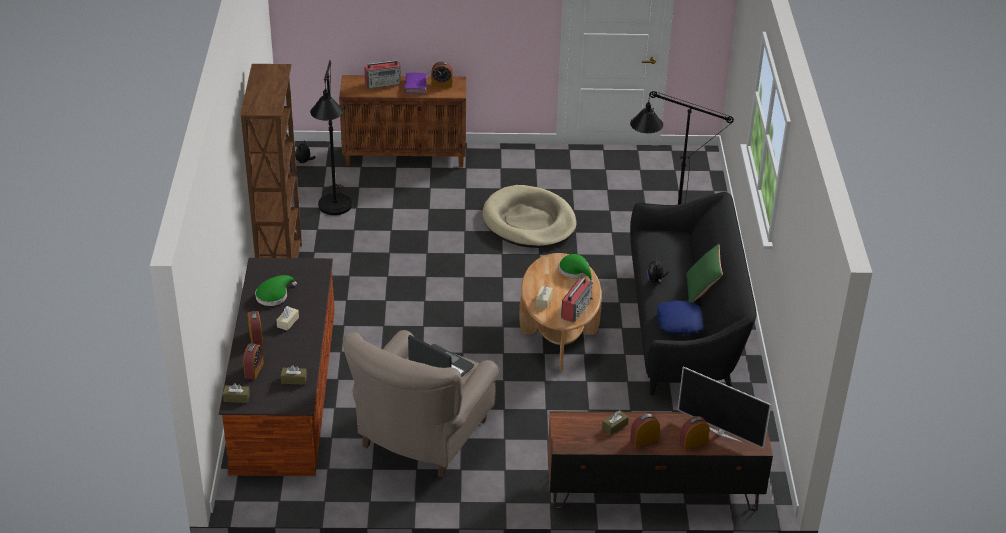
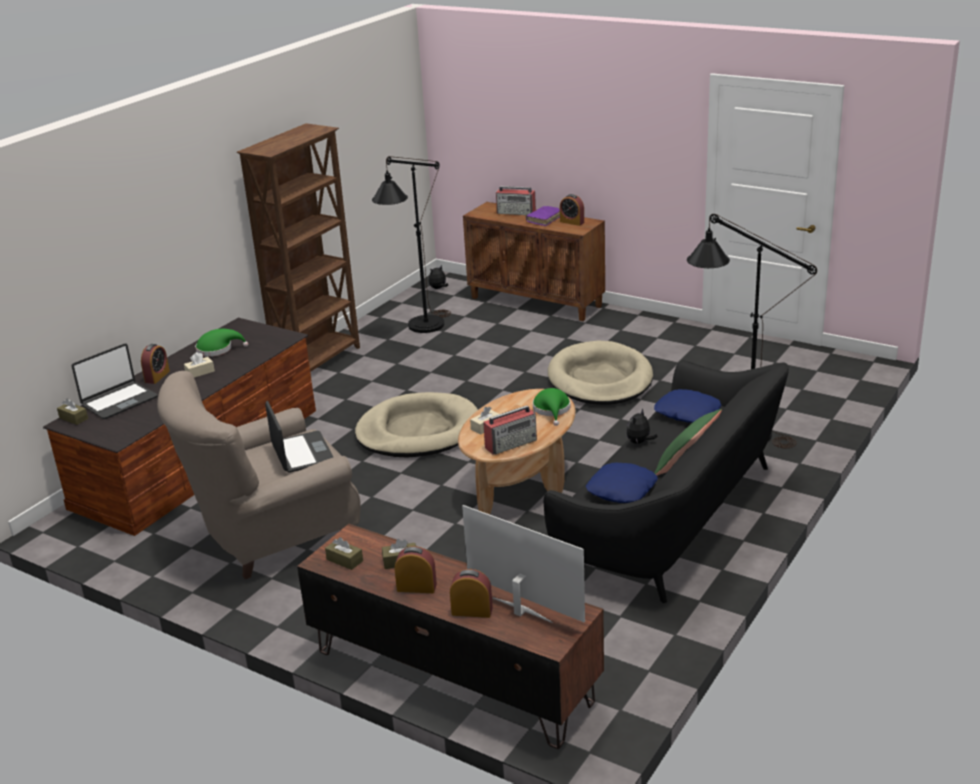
camera: 35 degrees right, 10 degrees down
alarm clock [243,343,264,380] -> laptop [72,344,158,419]
brown tissue box [281,365,307,385] -> brown tissue box moved to [325,537,363,570]
television [678,366,771,448] -> television turned 150 degrees clockwise [462,505,585,623]
none -> beige dog bed [355,392,478,458]
none -> blue pillow [654,389,721,423]

